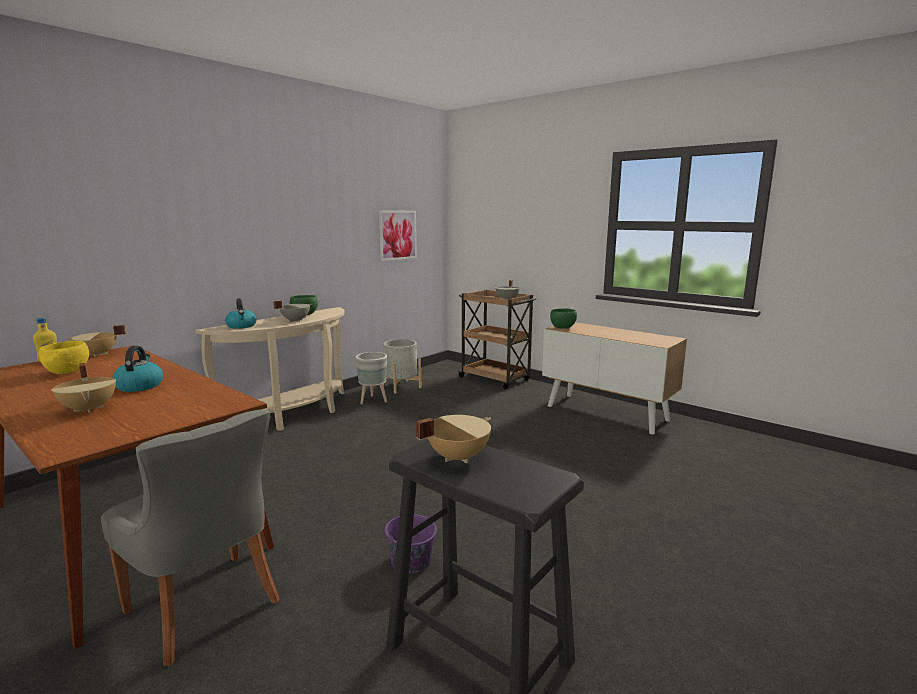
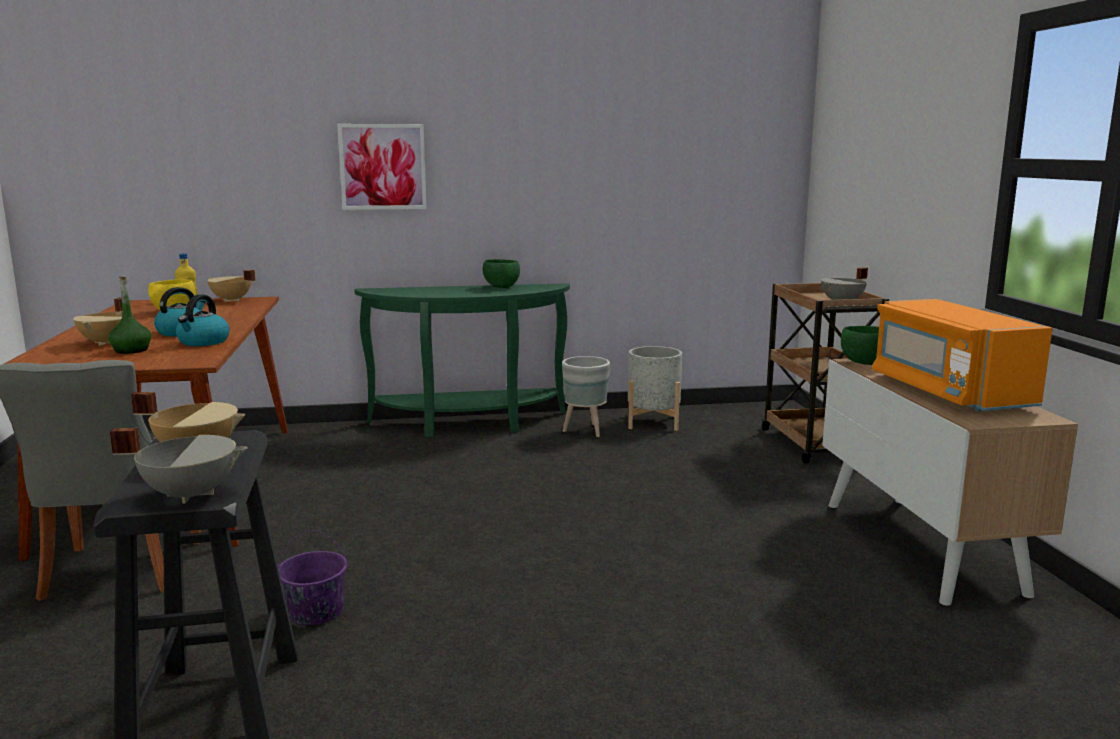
camera: 40 degrees right, 0 degrees up
beige console table [195,307,345,431] -> green console table [354,283,570,438]
kettle [225,298,257,329] -> kettle moved to [176,295,230,346]
grey cooking pot [273,300,311,322] -> grey cooking pot moved to [110,428,248,504]
picture [378,210,417,261] -> picture moved to [337,124,427,210]
none -> green bottle [108,277,151,354]
none -> orange microwave [872,299,1053,412]

